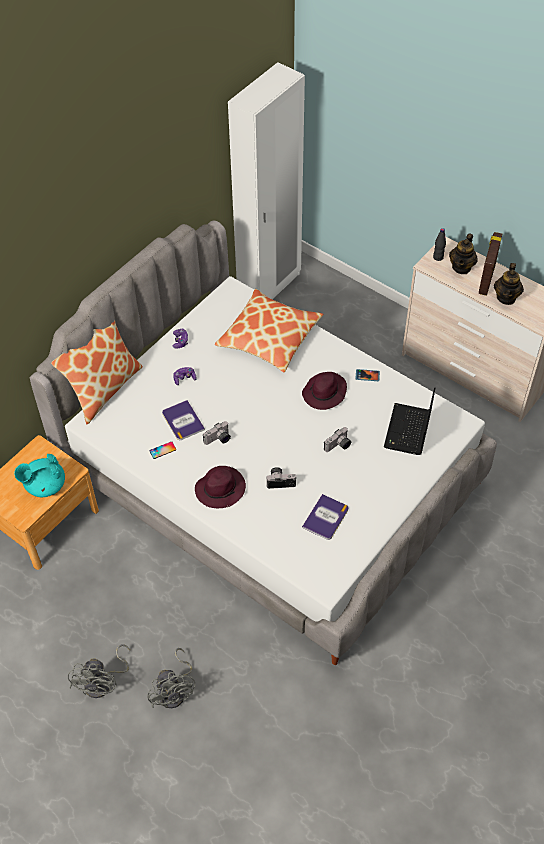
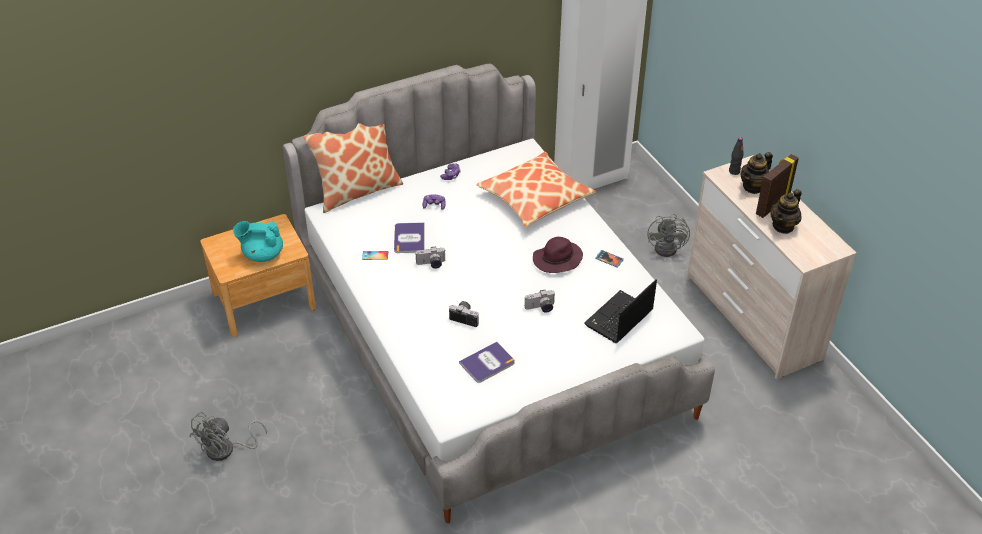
camera: 25 degrees right, 10 degrees down
grey fan [147,648,195,708] -> grey fan moved to [647,213,690,257]
purple hat [195,466,246,508] -> none

